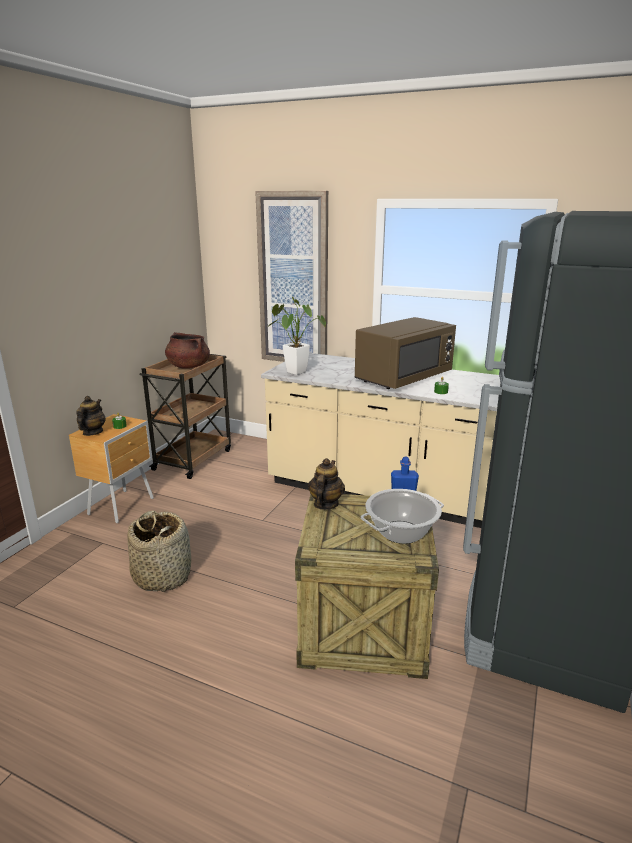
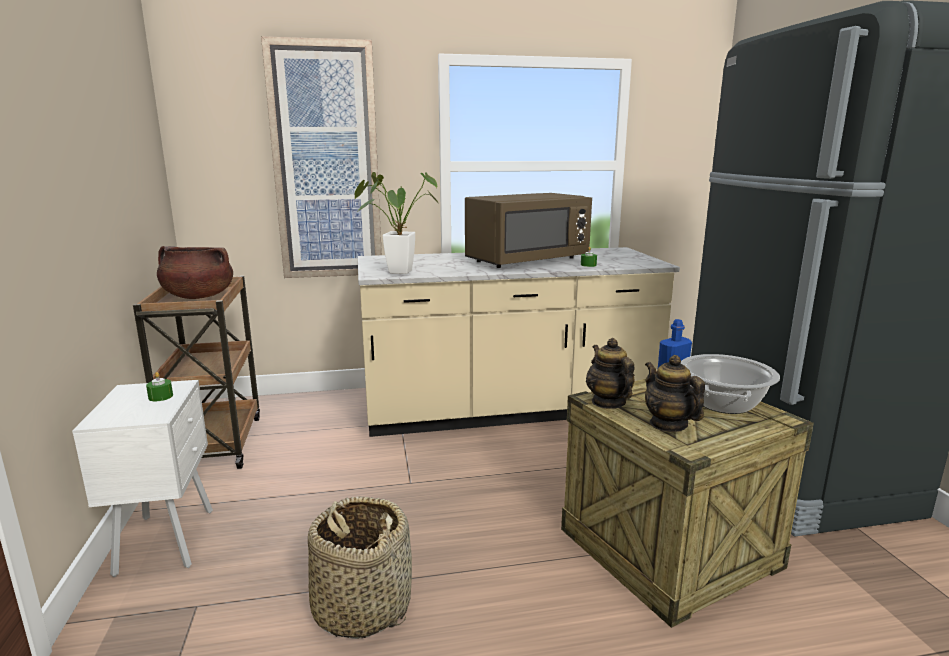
camera: 35 degrees left, 5 degrees down
brown nightstand [69,414,154,523] -> white nightstand [72,380,213,577]
teapot [77,396,106,436] -> teapot moved to [645,355,705,432]
brown microwave [355,317,456,389] -> brown microwave turned 45 degrees clockwise [465,193,592,268]

